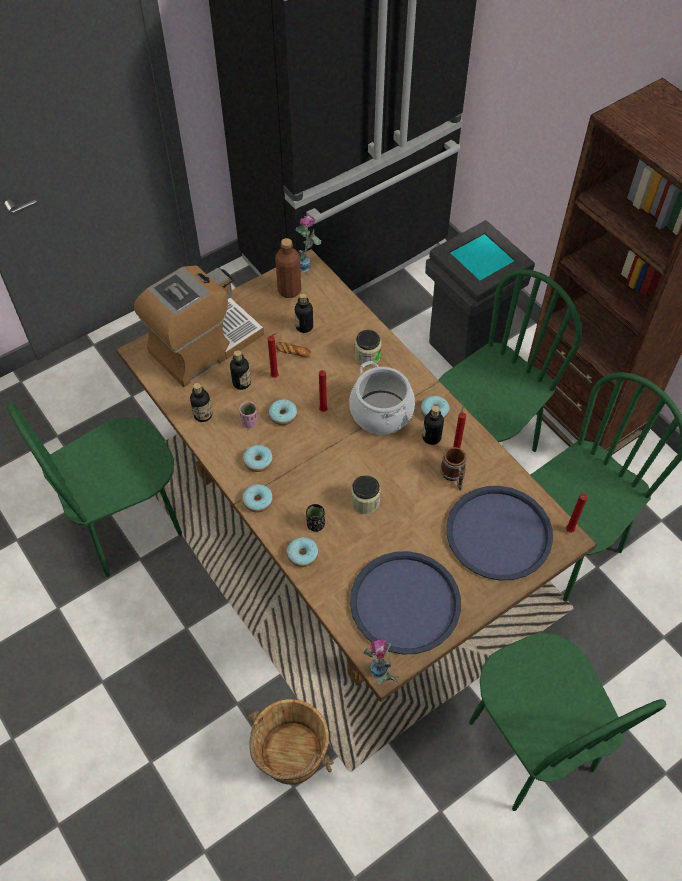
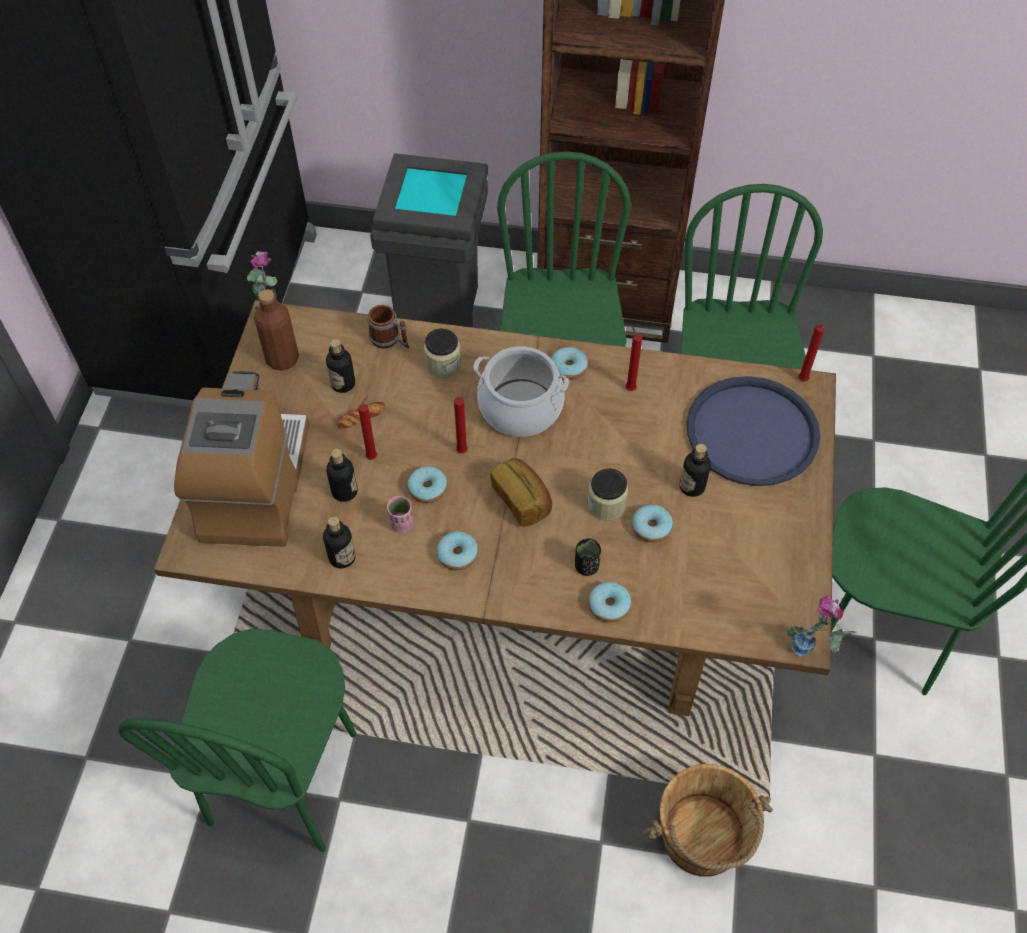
camera: 45 degrees left, 0 degrees up
donut [243,484,273,513] -> donut moved to [632,505,673,543]
blue tray [350,551,461,655] -> none
bottle [422,406,444,445] -> bottle moved to [679,444,711,497]
mug [440,447,467,490] -> mug moved to [367,305,409,349]
none -> bread [490,458,552,527]

